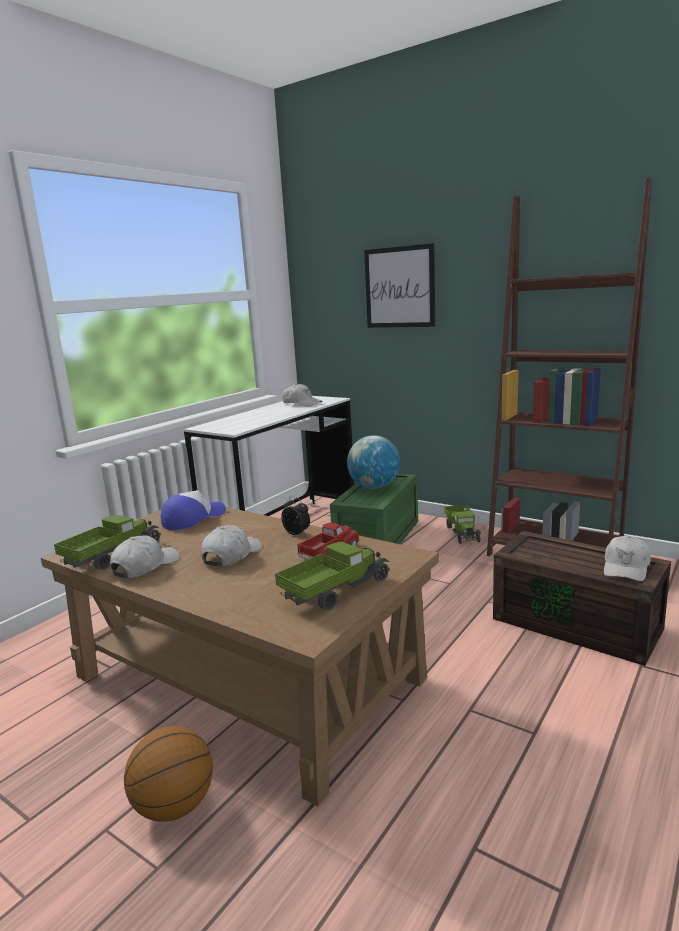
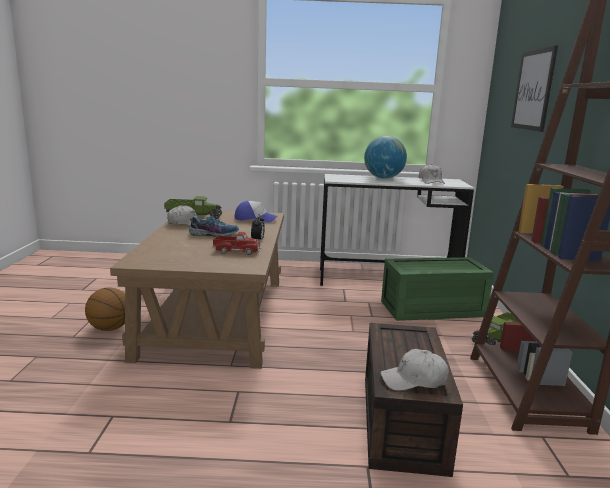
camera: 55 degrees right, 0 degrees up
white cap [202,525,262,566] -> shoe [189,212,239,237]
toy truck [275,542,390,611] -> none
globe [347,435,400,489] -> globe moved to [364,136,407,179]

